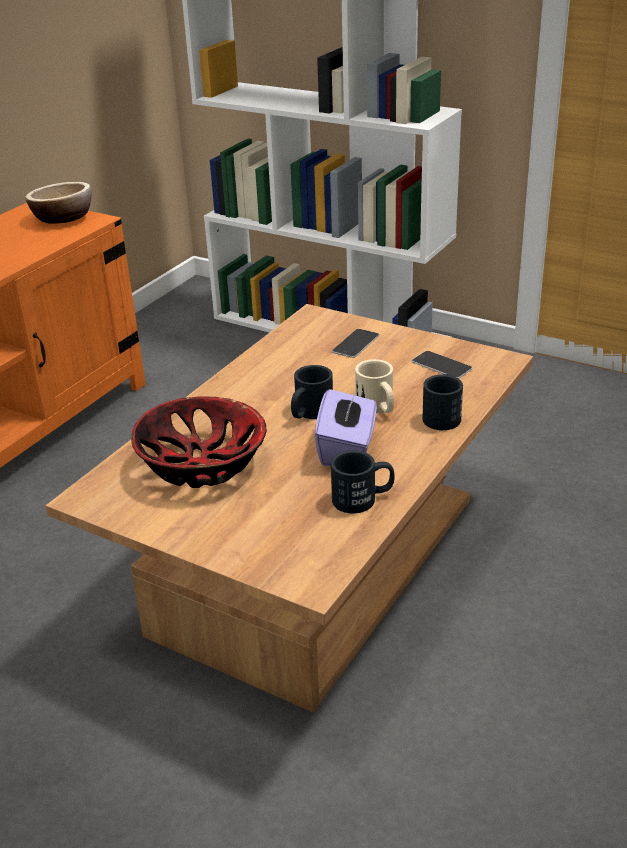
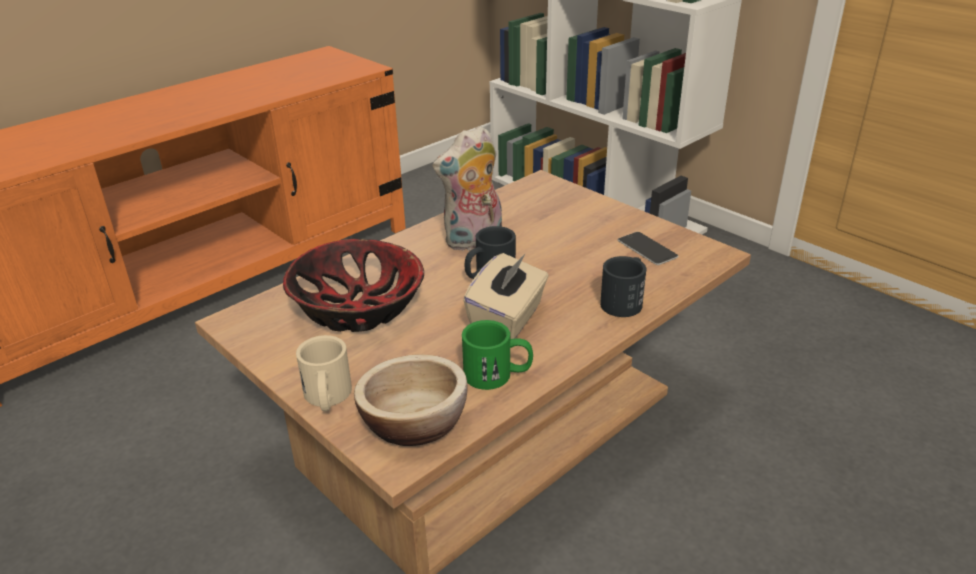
camera: 15 degrees right, 0 degrees up
bowl [26,182,91,224] -> bowl moved to [354,355,467,446]
purple tissue box [315,387,377,466] -> beige tissue box [463,253,549,339]
black mug [331,450,395,514] -> green mug [462,320,533,390]
phone [332,329,379,358] -> none
beige mug [355,359,394,413] -> beige mug moved to [296,335,352,411]
none -> plush toy [433,125,502,252]

